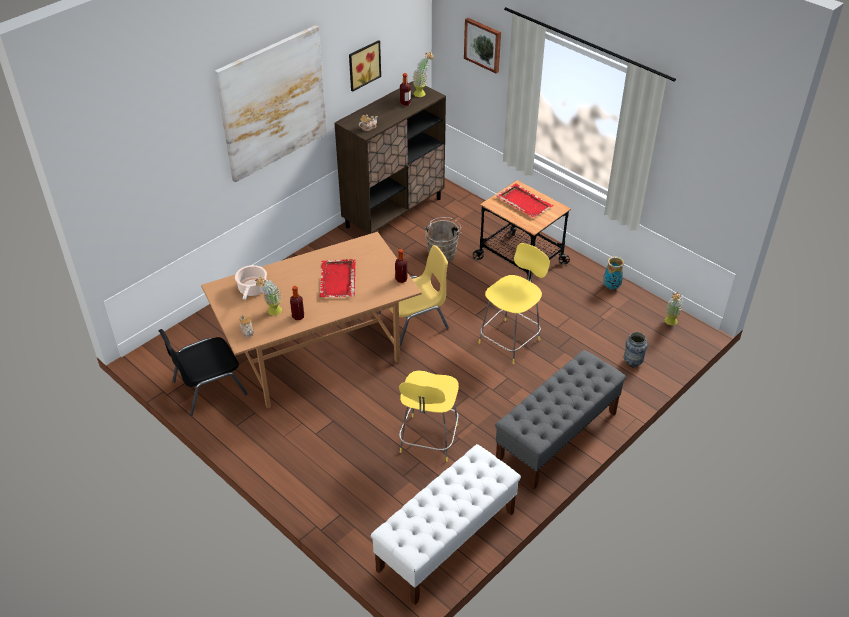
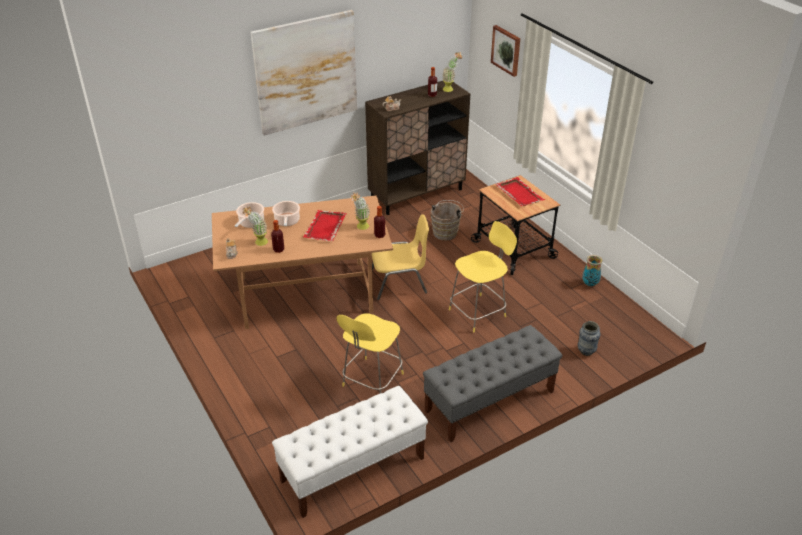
camera: 15 degrees right, 5 degrees down
black chair [158,329,248,416] -> none
picture [349,40,381,91] -> none
potted plant [665,292,683,325] -> potted plant moved to [350,193,370,230]
none -> cooking pot [272,201,300,226]

